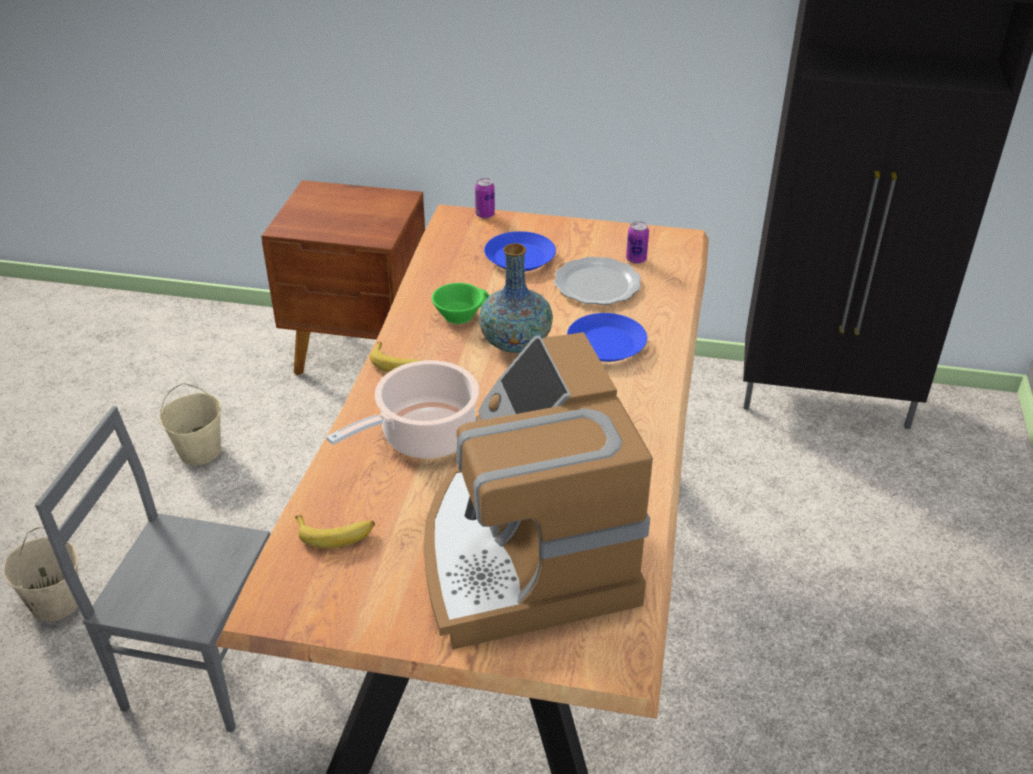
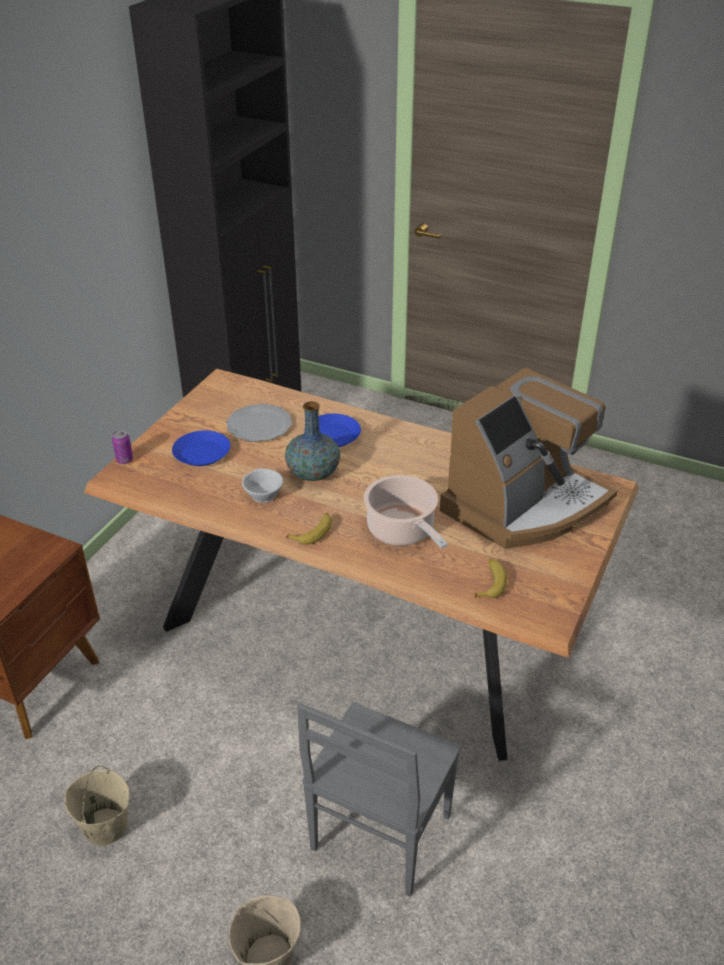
camera: 75 degrees left, 0 degrees up
coffee machine [423,332,653,650] -> coffee machine turned 45 degrees counterclockwise [440,368,618,549]
green cup [432,283,490,324] -> white cup [242,468,283,503]
can [626,221,649,264] -> none

